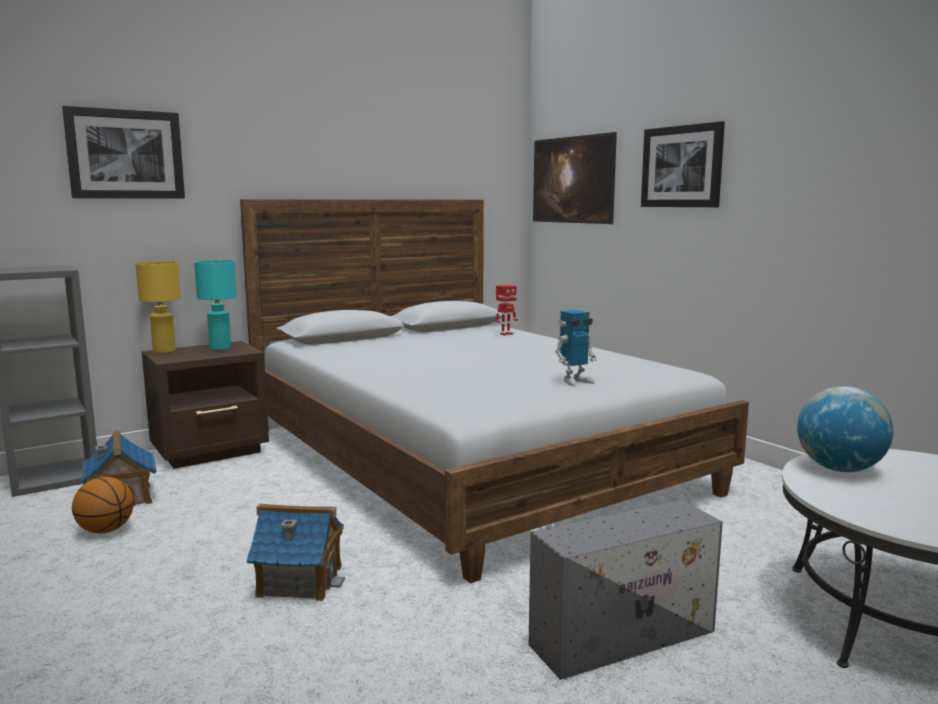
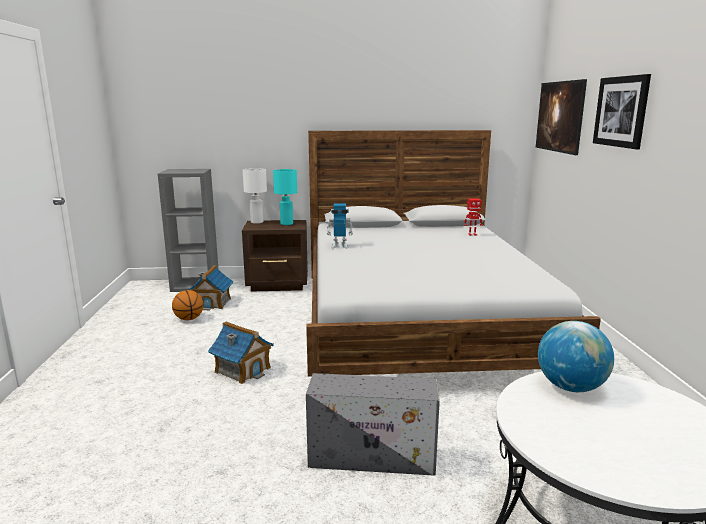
camera: 30 degrees right, 5 degrees up
picture [62,106,185,199] -> none
yellow table lamp [136,261,181,354] -> white table lamp [243,168,267,224]
toy robot [555,310,597,387] -> toy robot moved to [327,204,353,248]

